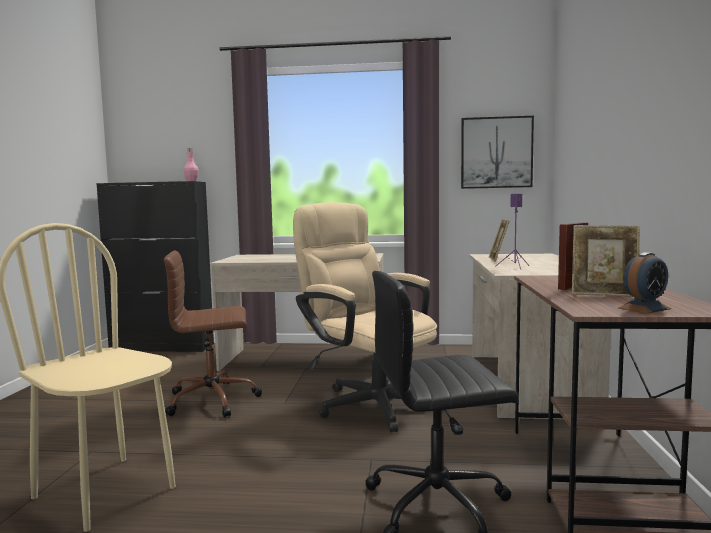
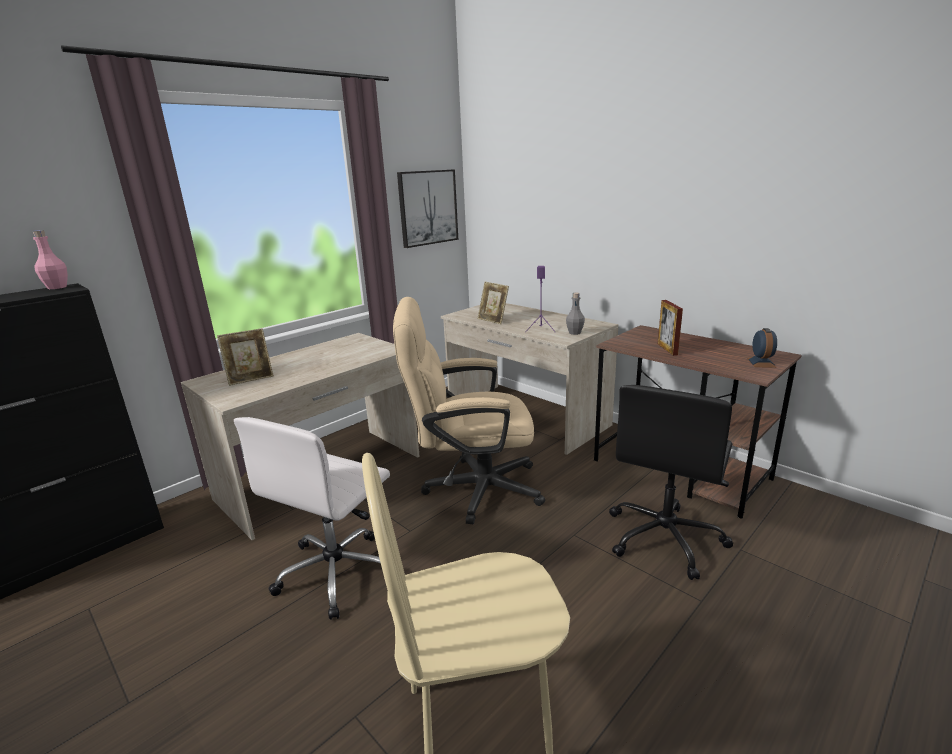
camera: 50 degrees left, 15 degrees up
brown office chair [164,251,262,418] -> white office chair [234,417,390,620]
picture frame [572,225,640,297] -> picture frame moved to [217,328,274,386]
none -> grey bottle [566,293,585,335]

